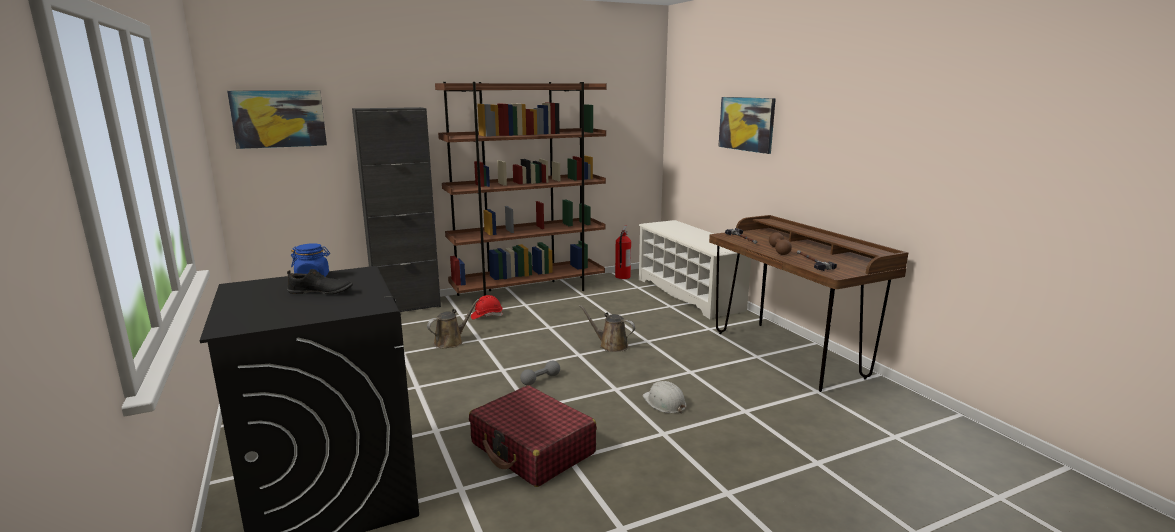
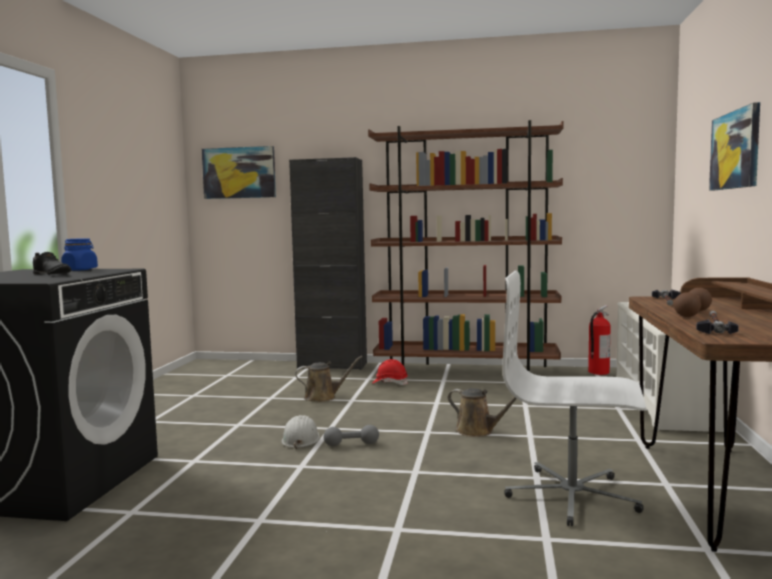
camera: 35 degrees right, 10 degrees down
red suitcase [469,385,597,487] -> none
brown watering can [579,305,635,352] -> brown watering can turned 150 degrees clockwise [448,388,517,437]
white hard hat [643,381,687,414] -> white hard hat moved to [282,415,320,449]
none -> white office chair [503,271,646,526]

